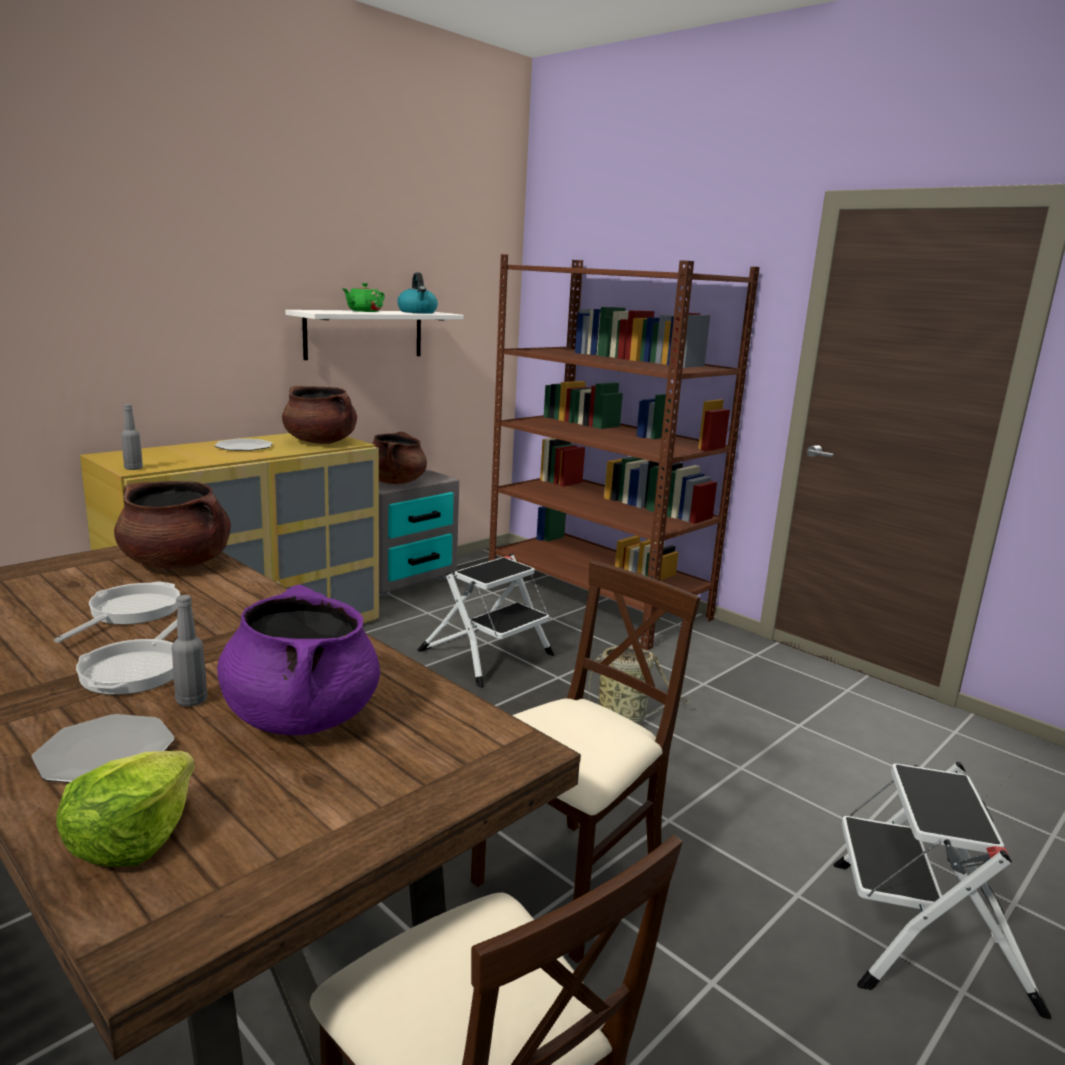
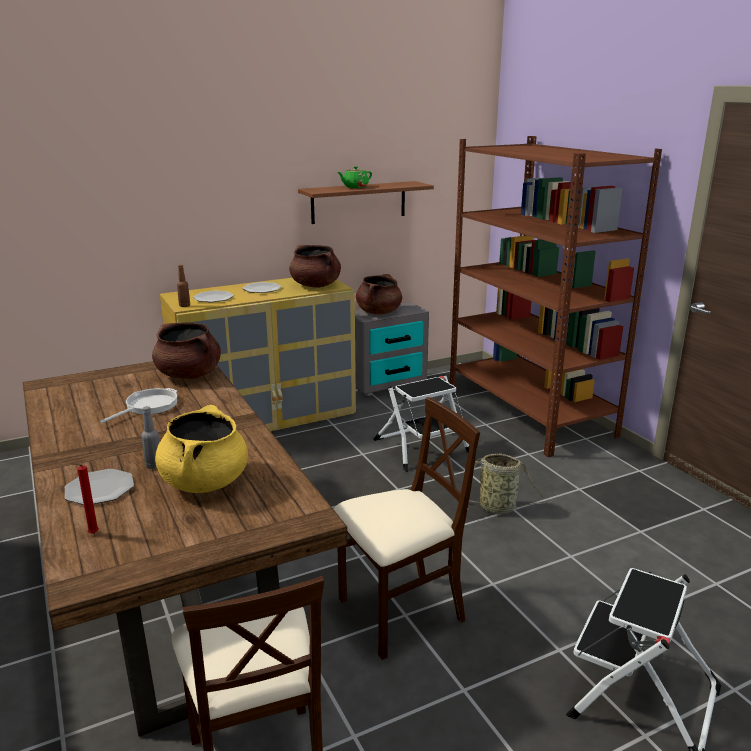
camera: 20 degrees right, 5 degrees up
lettuce [56,751,195,867] -> red candle [73,463,99,534]
frying pan [76,619,177,695] -> none
grey bottle [121,404,143,470] -> brown bottle [177,265,190,307]
purple cooking pot [217,585,380,735] -> yellow cooking pot [155,405,248,493]
white shelf [285,310,464,360] -> brown shelf [298,181,434,224]
kettle [397,272,438,313] -> none
none -> plate [193,290,234,302]

